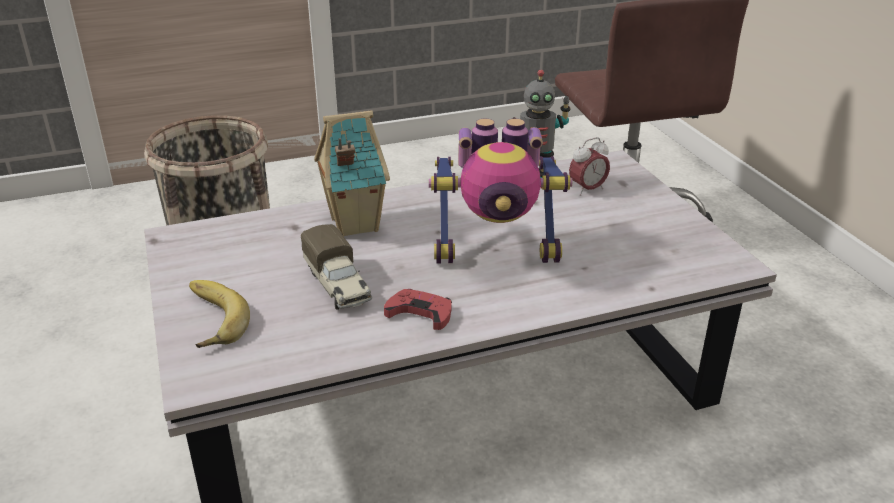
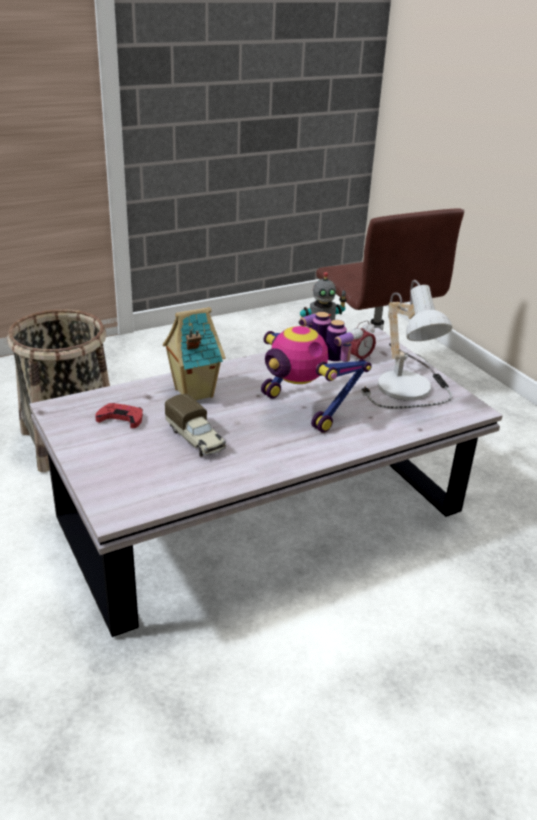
camera: 10 degrees left, 0 degrees up
banana [189,280,250,348] -> none
red game controller [384,289,452,330] -> red game controller moved to [95,403,143,428]
toy robot [429,119,572,263] -> toy robot turned 60 degrees clockwise [261,312,372,433]
none -> table lamp [361,280,453,409]

